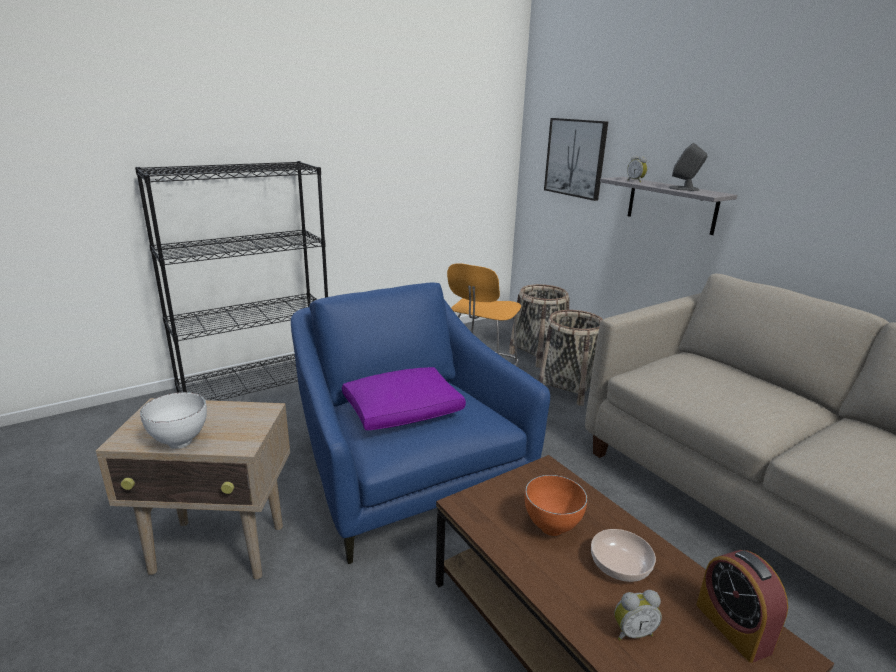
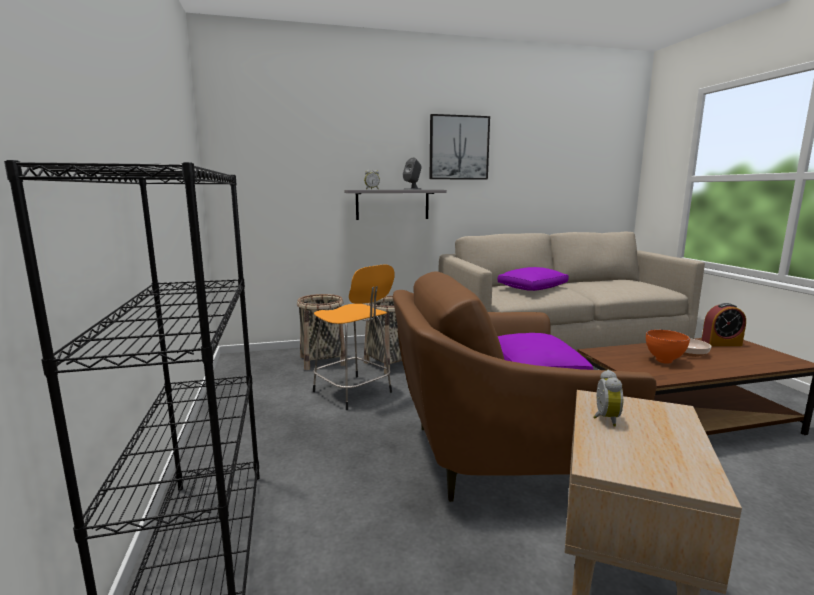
camera: 70 degrees left, 10 degrees down
white bowl [140,392,207,449] -> none
blue armchair [291,283,550,564] -> brown armchair [393,271,656,502]
picture [544,118,608,201] -> picture moved to [430,114,490,180]
alarm clock [614,590,662,641] -> alarm clock moved to [594,370,623,427]
none -> purple pillow [497,267,569,291]

